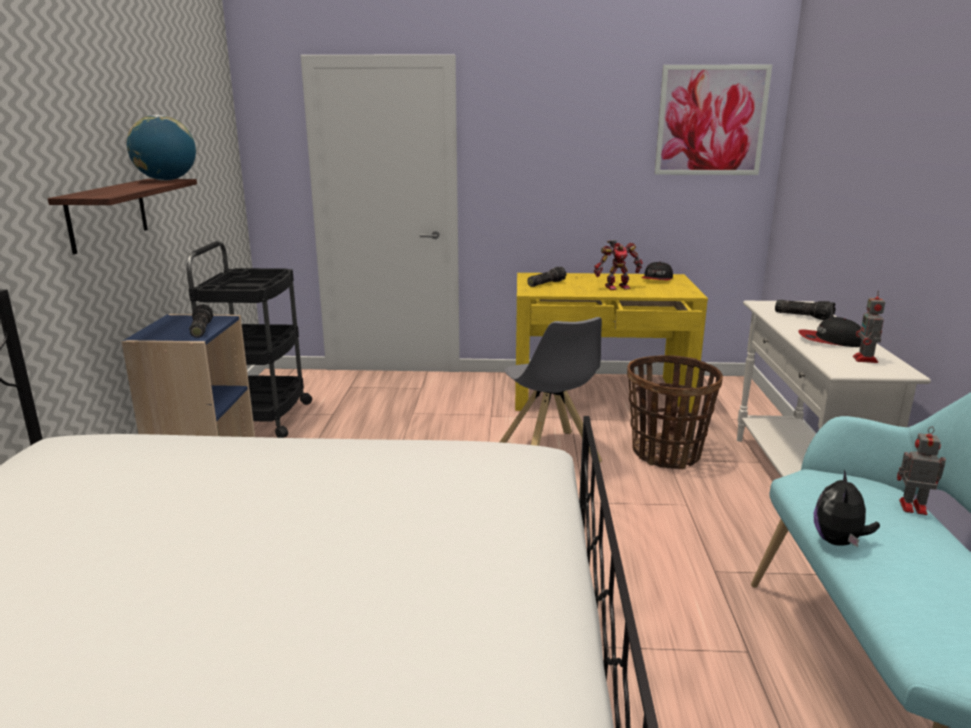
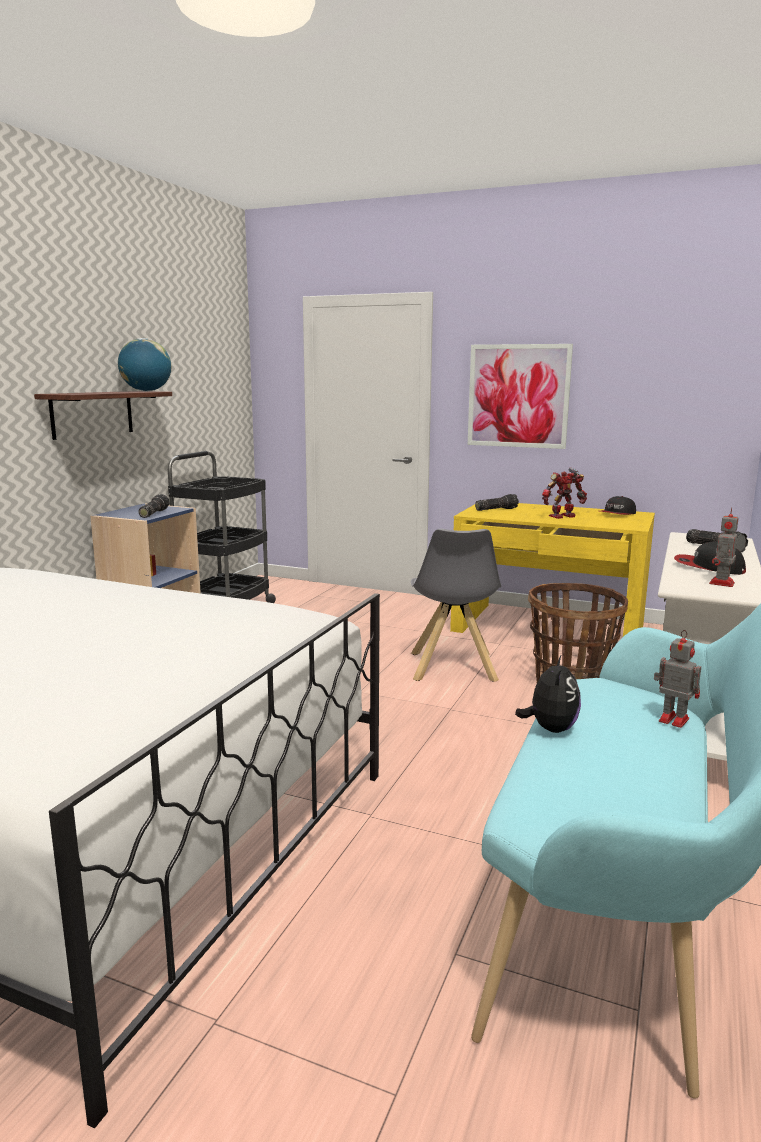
camera: 20 degrees right, 5 degrees down
toy robot [594,240,643,290] -> toy robot turned 150 degrees clockwise [542,468,587,519]
picture [655,65,772,175] -> picture moved to [468,344,573,449]
plush toy [814,470,880,547] -> plush toy turned 150 degrees clockwise [515,656,581,733]

